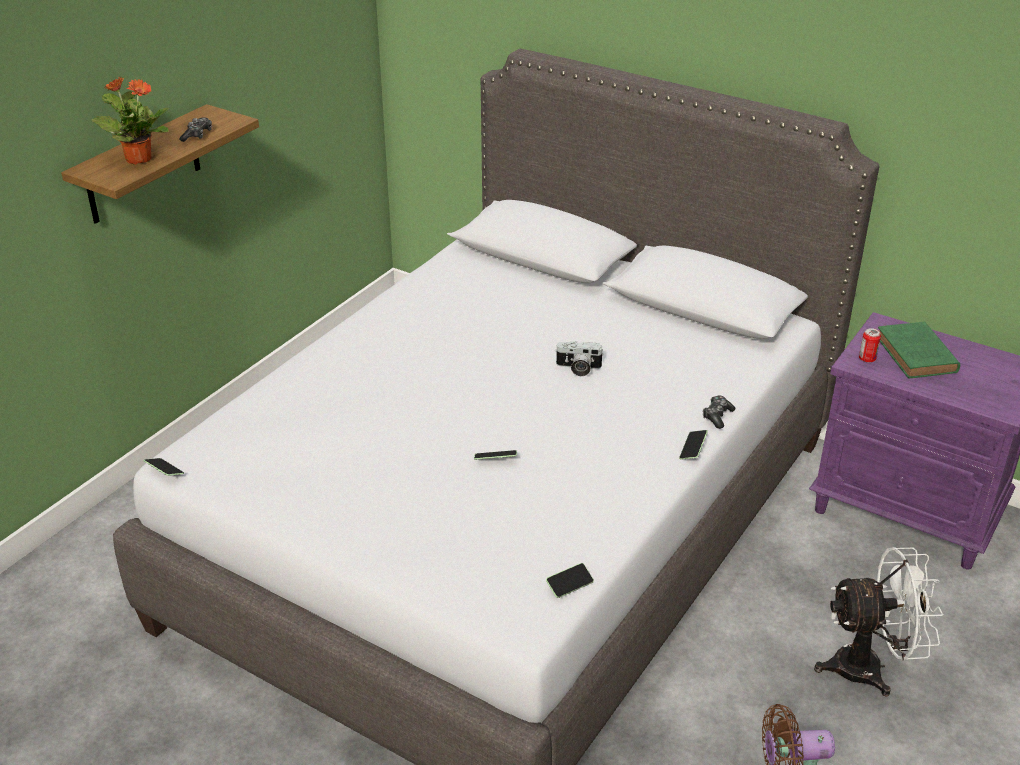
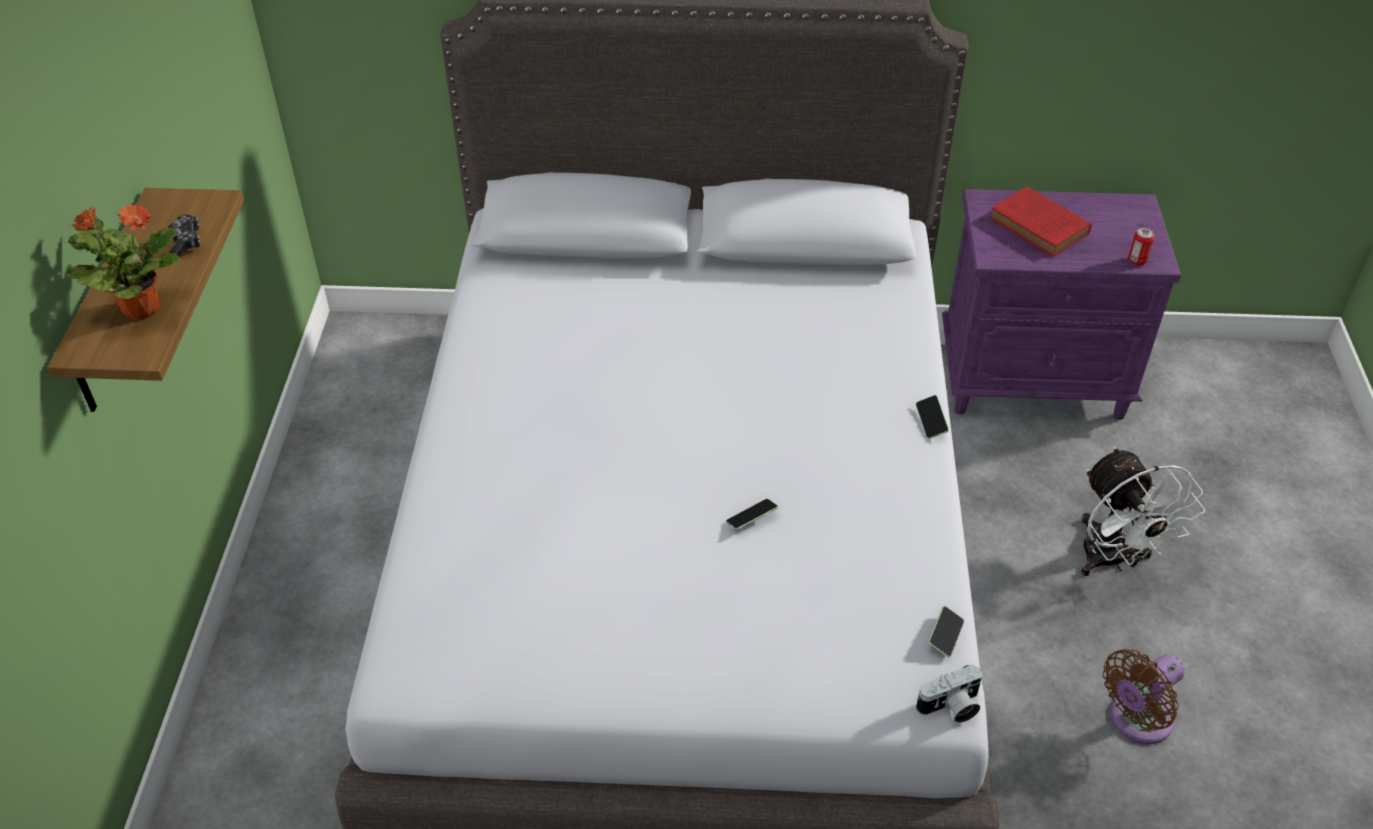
camera: 30 degrees left, 10 degrees up
phone [144,458,184,476] -> none
camera [556,341,604,376] -> camera moved to [916,664,982,723]
game controller [703,396,735,429] -> none
white fan [814,547,944,697] -> white fan turned 105 degrees clockwise [1081,446,1205,576]
can [859,328,881,363] -> can moved to [1128,228,1154,265]
green book [878,322,960,378] -> red book [989,186,1092,257]

